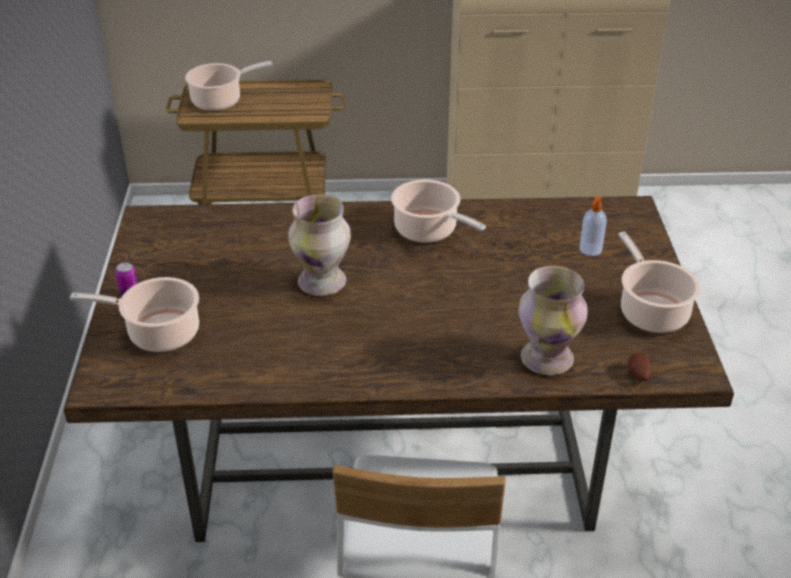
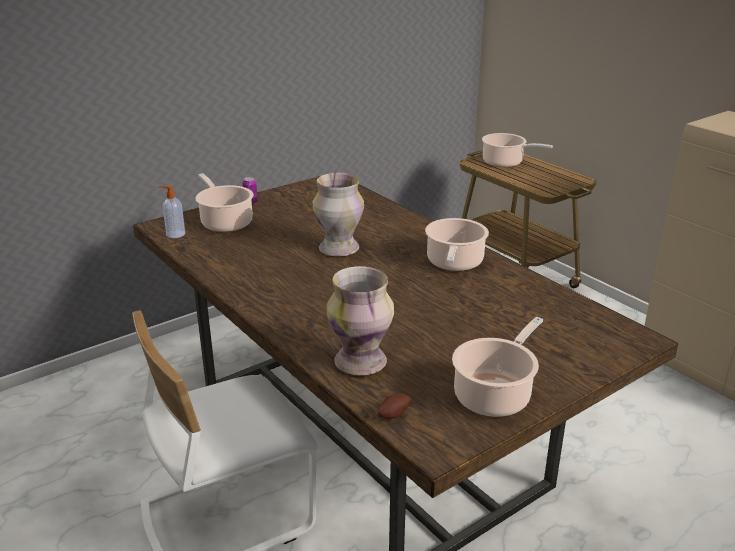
camera: 55 degrees right, 10 degrees down
soap dispenser [579,196,607,256] -> soap dispenser moved to [158,185,185,238]

